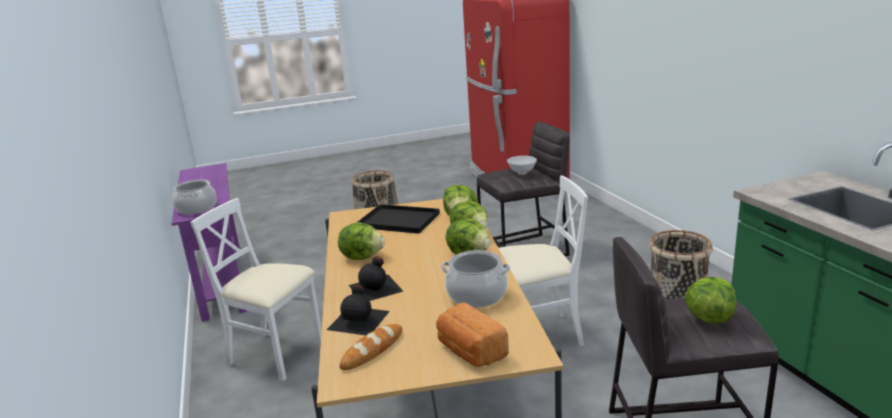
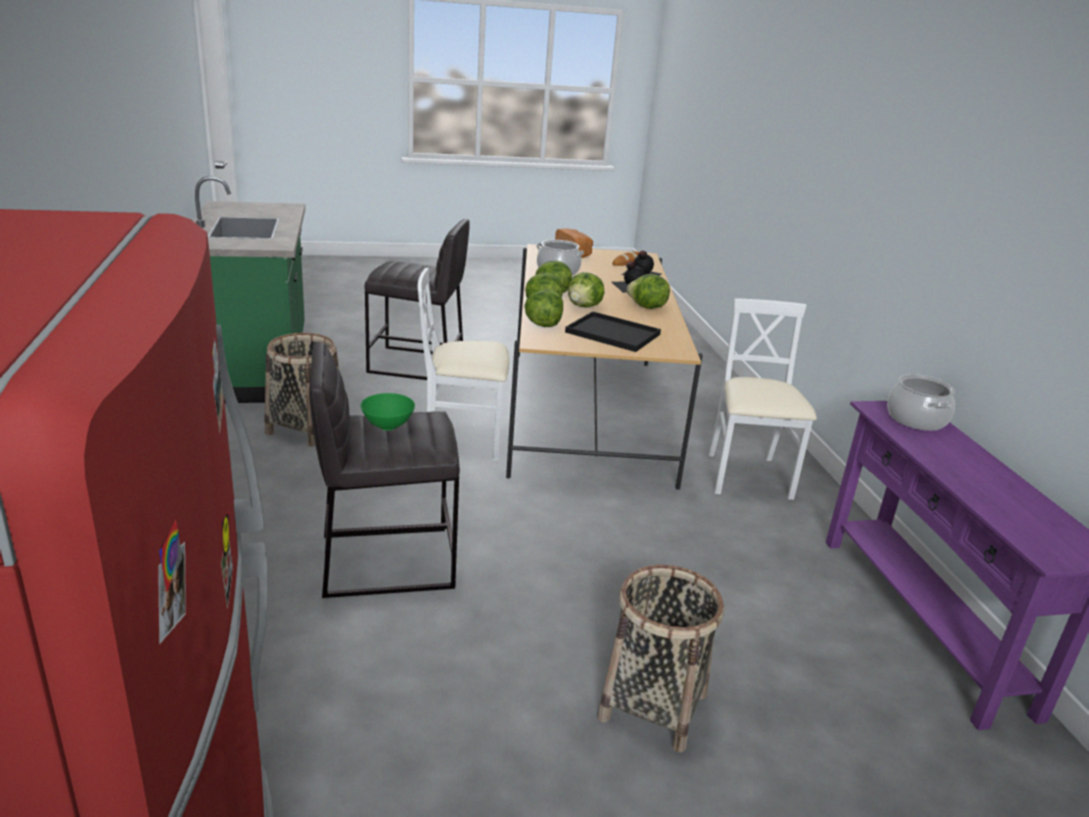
camera: 175 degrees left, 5 degrees up
white chair [190,198,322,381] -> white chair turned 120 degrees counterclockwise [708,298,817,500]
white bowl [507,156,537,175] -> green bowl [361,393,415,431]
lettuce [685,277,736,324] -> lettuce moved to [568,272,605,307]

